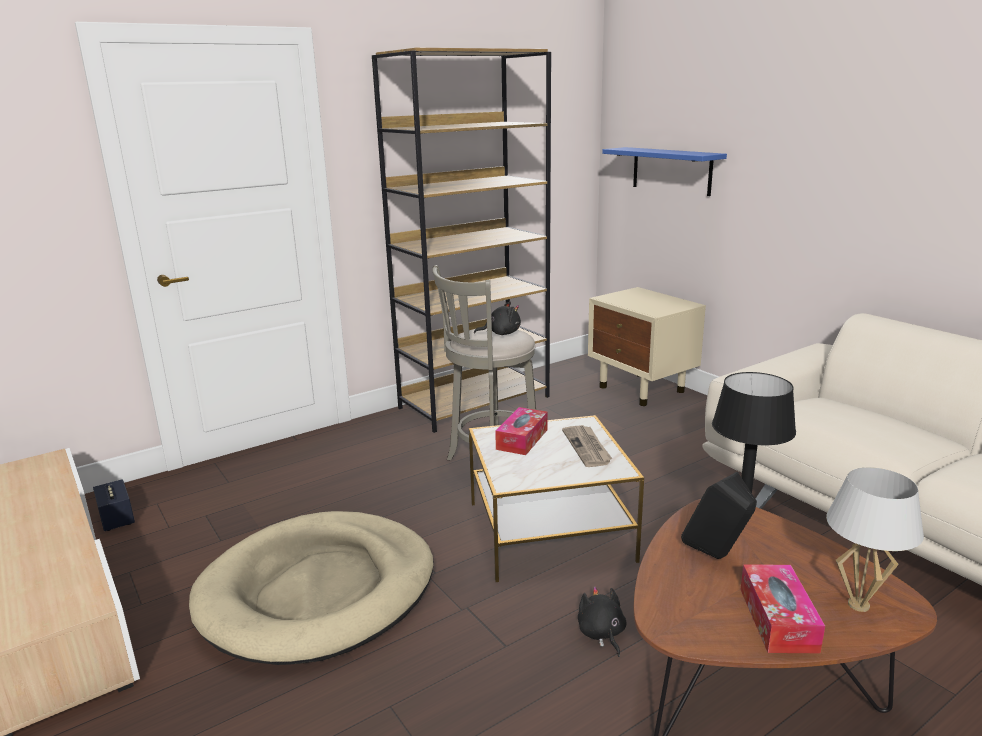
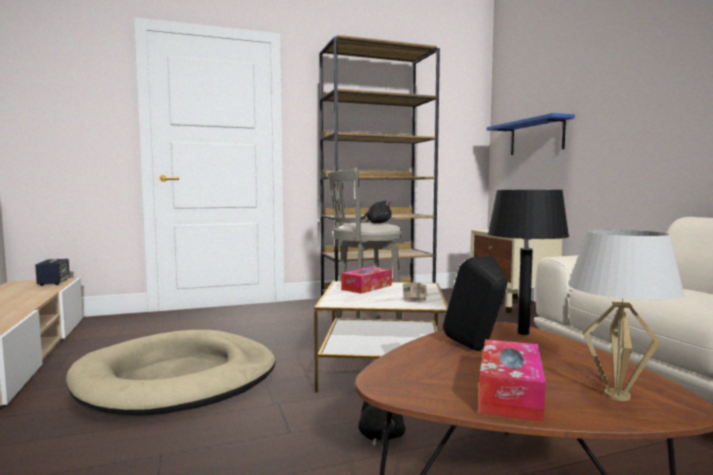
camera: 15 degrees right, 15 degrees down
speaker [93,479,135,531] -> speaker moved to [35,259,70,286]

